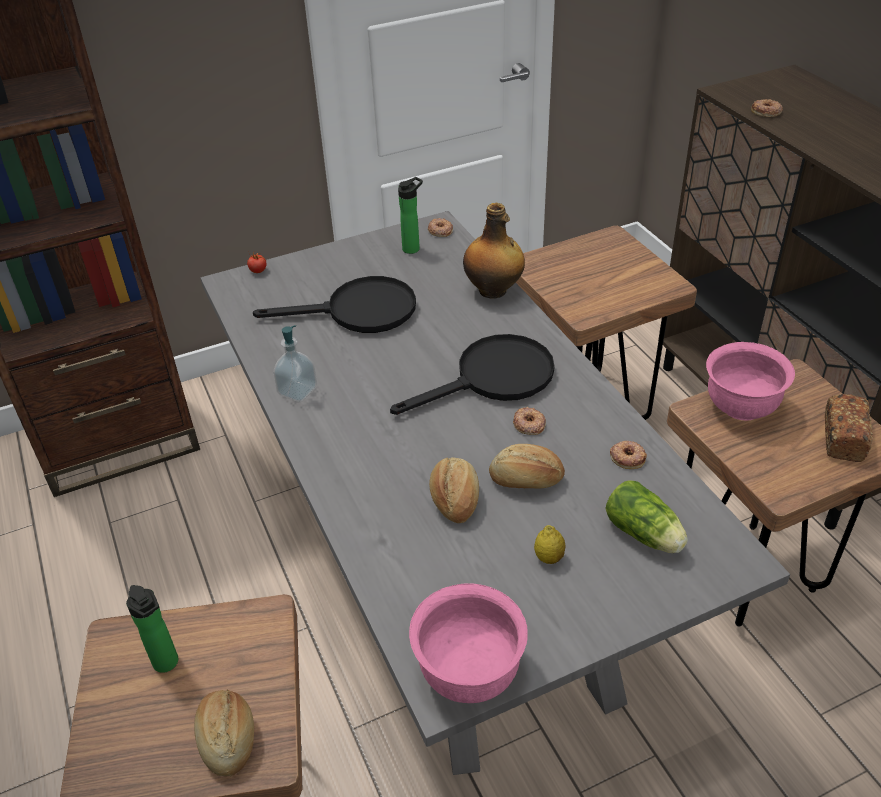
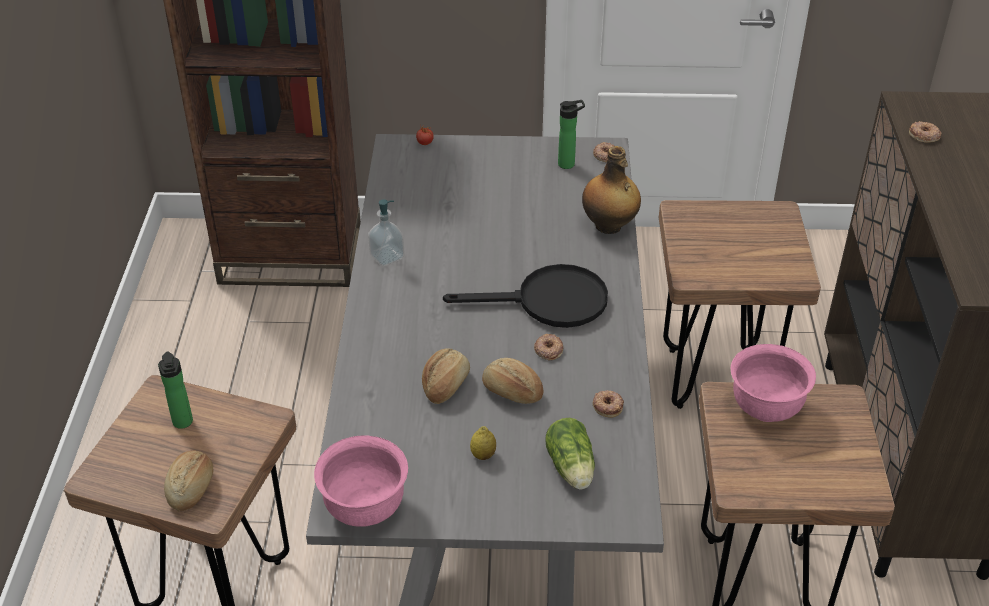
camera: 25 degrees right, 0 degrees up
black frying pan [253,276,416,333] -> none
bread [825,394,873,462] -> none

